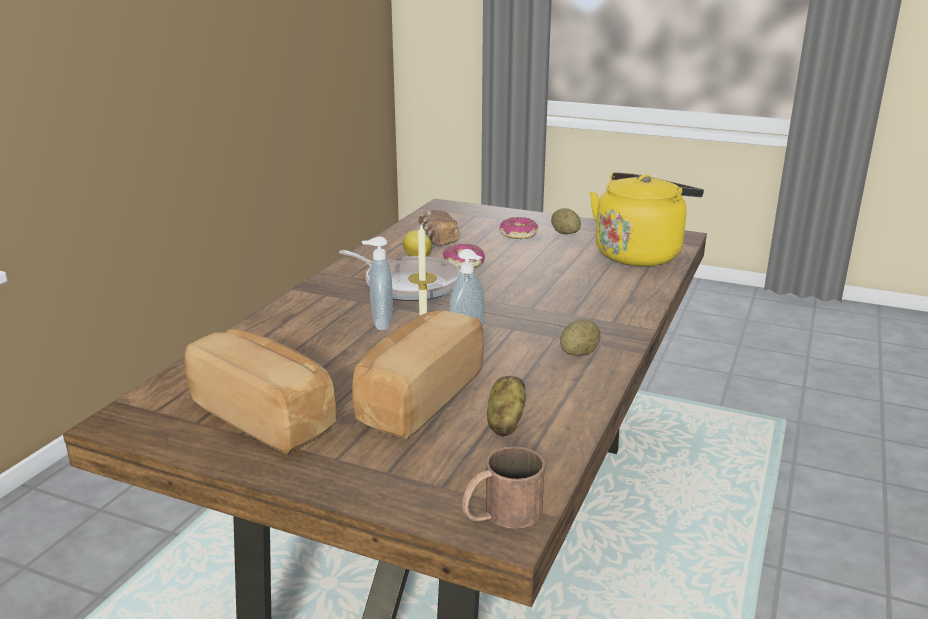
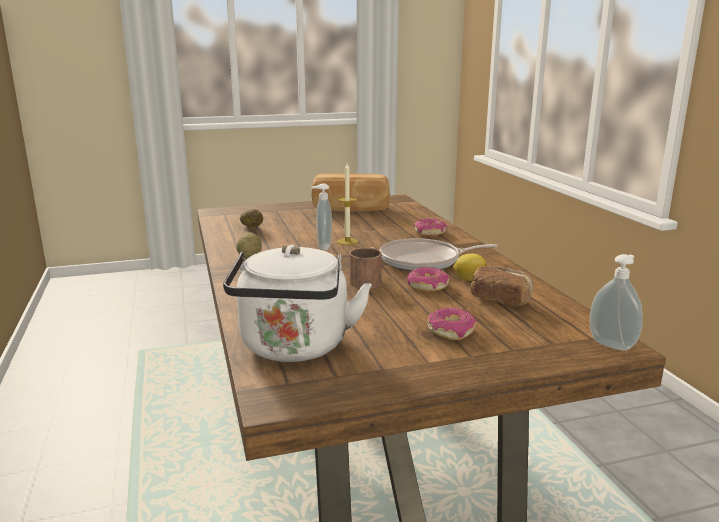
camera: 140 degrees right, 5 degrees down
bread [352,311,484,440] -> none
soap dispenser [362,236,393,330] -> soap dispenser moved to [589,254,643,351]
brown mug [462,447,545,529] -> brown mug moved to [349,247,382,289]
potato [551,208,581,234] -> none
yellow kettle [590,172,704,266] -> white kettle [223,245,372,362]
none -> donut [415,218,447,236]

